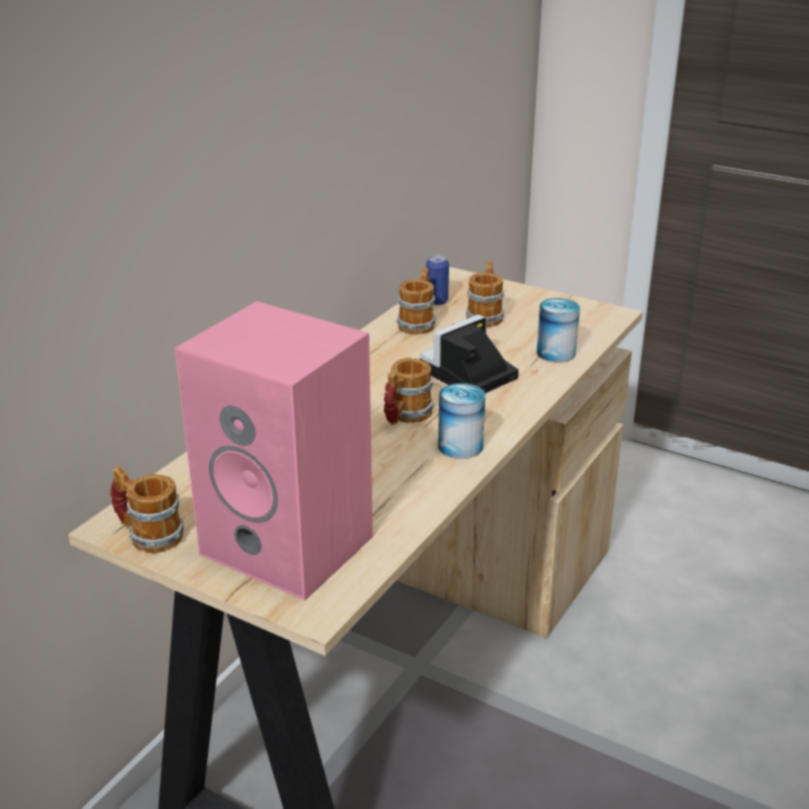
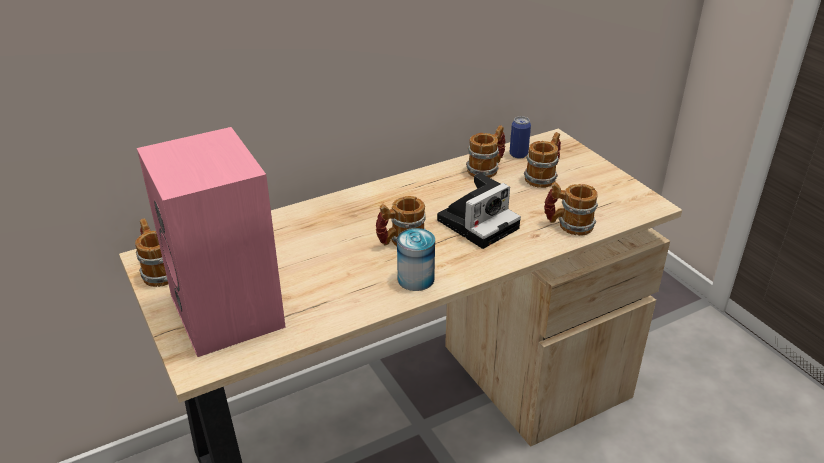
camera: 30 degrees right, 5 degrees up
camera [420,314,519,393] -> camera turned 150 degrees clockwise [437,173,521,249]
can [537,298,580,363] -> mug [544,182,598,236]

